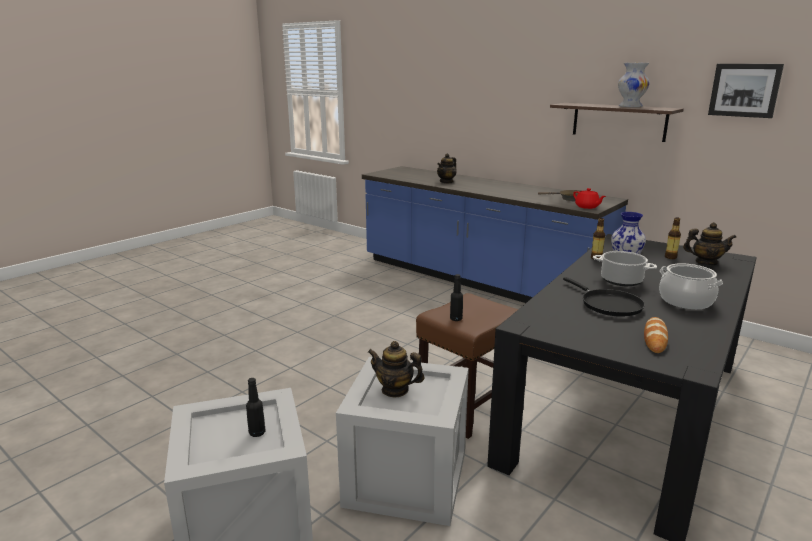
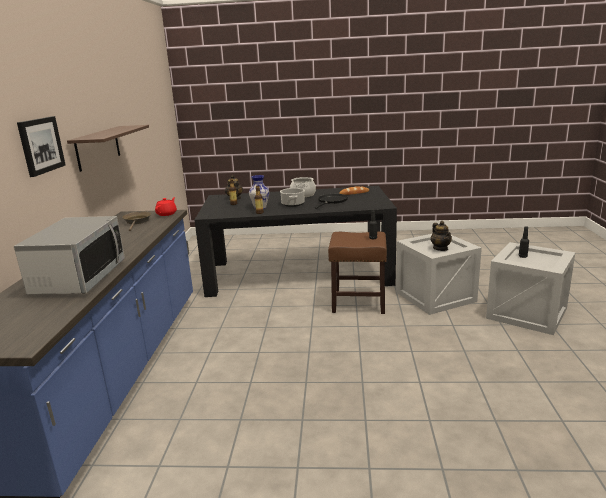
camera: 125 degrees left, 0 degrees up
teapot [437,153,456,183] -> microwave [14,216,125,295]
white vase [618,63,650,107] -> none
picture [708,64,784,118] -> picture moved to [17,116,66,177]

